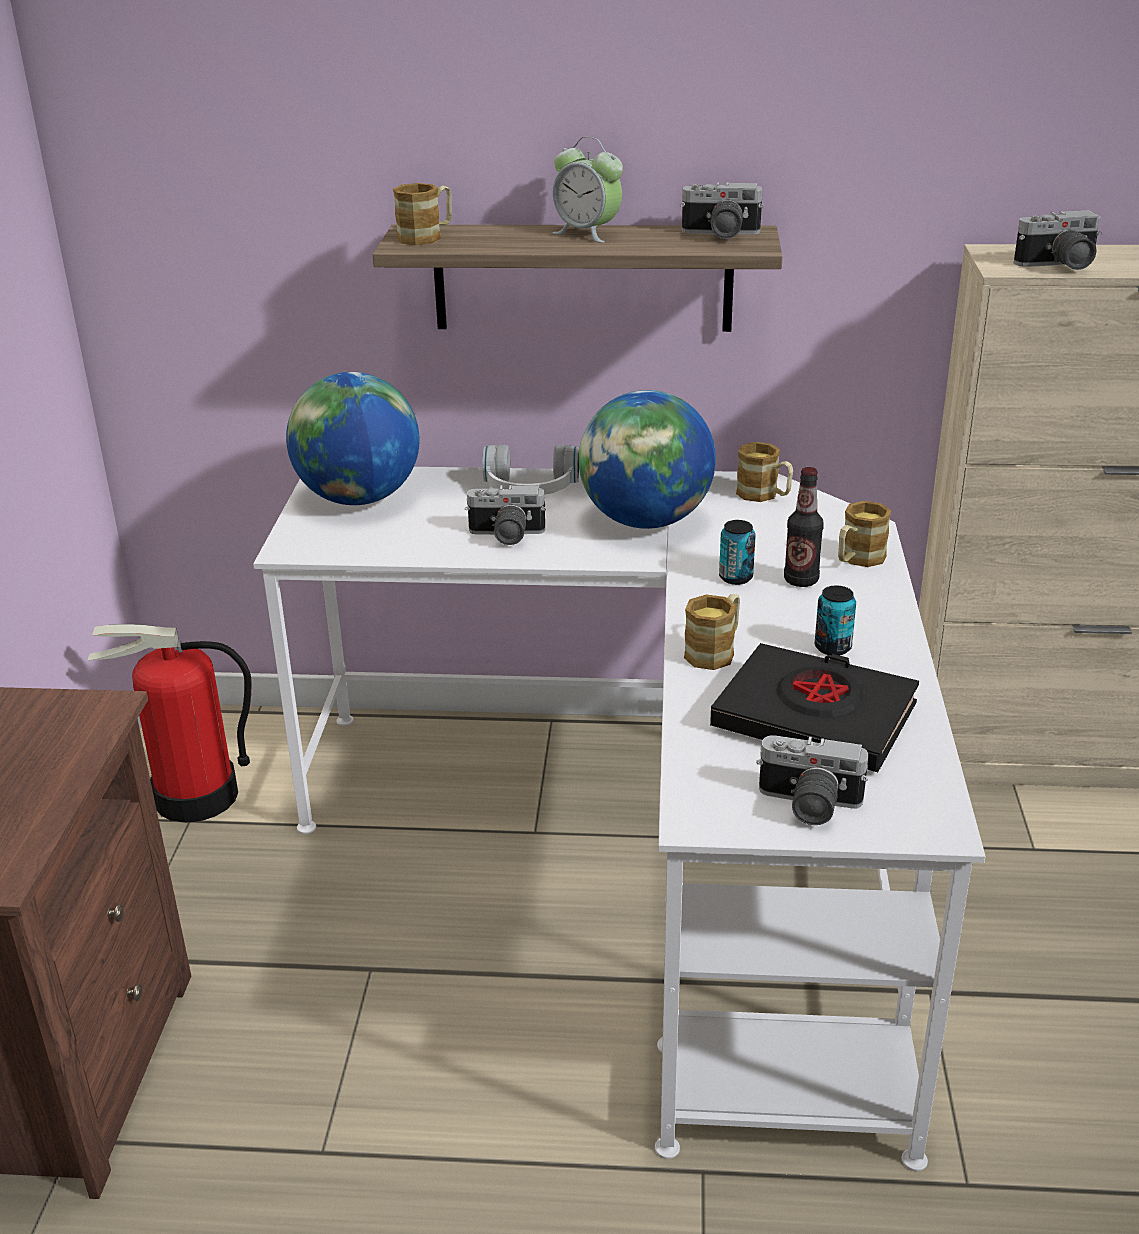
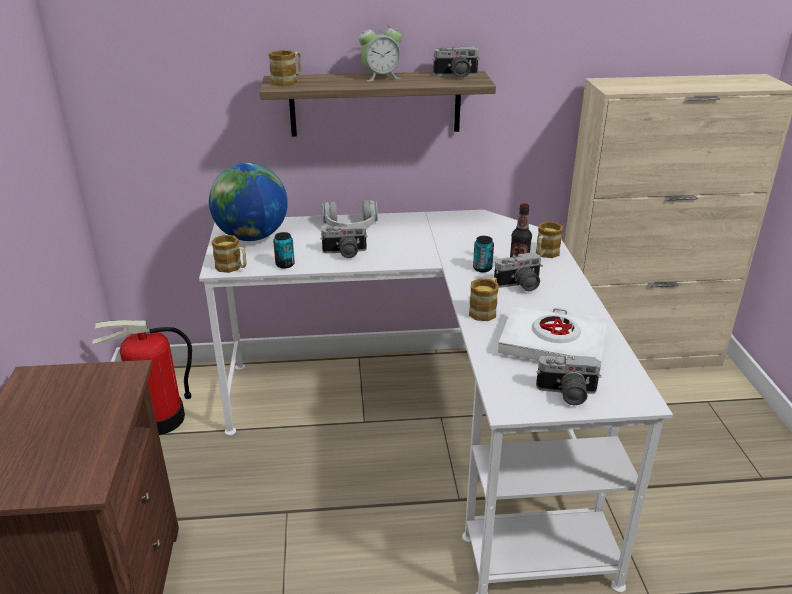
camera: 10 degrees left, 0 degrees up
alarm clock [552,137,623,243] -> alarm clock turned 45 degrees counterclockwise [359,21,402,82]
globe [579,390,716,529] -> none
black book [710,643,919,772] -> white book [498,304,608,362]
mug [736,442,793,502] -> mug moved to [212,235,247,273]
can [815,586,856,655] -> can moved to [273,232,295,269]
camera [1014,210,1102,270] -> camera moved to [494,252,543,291]

